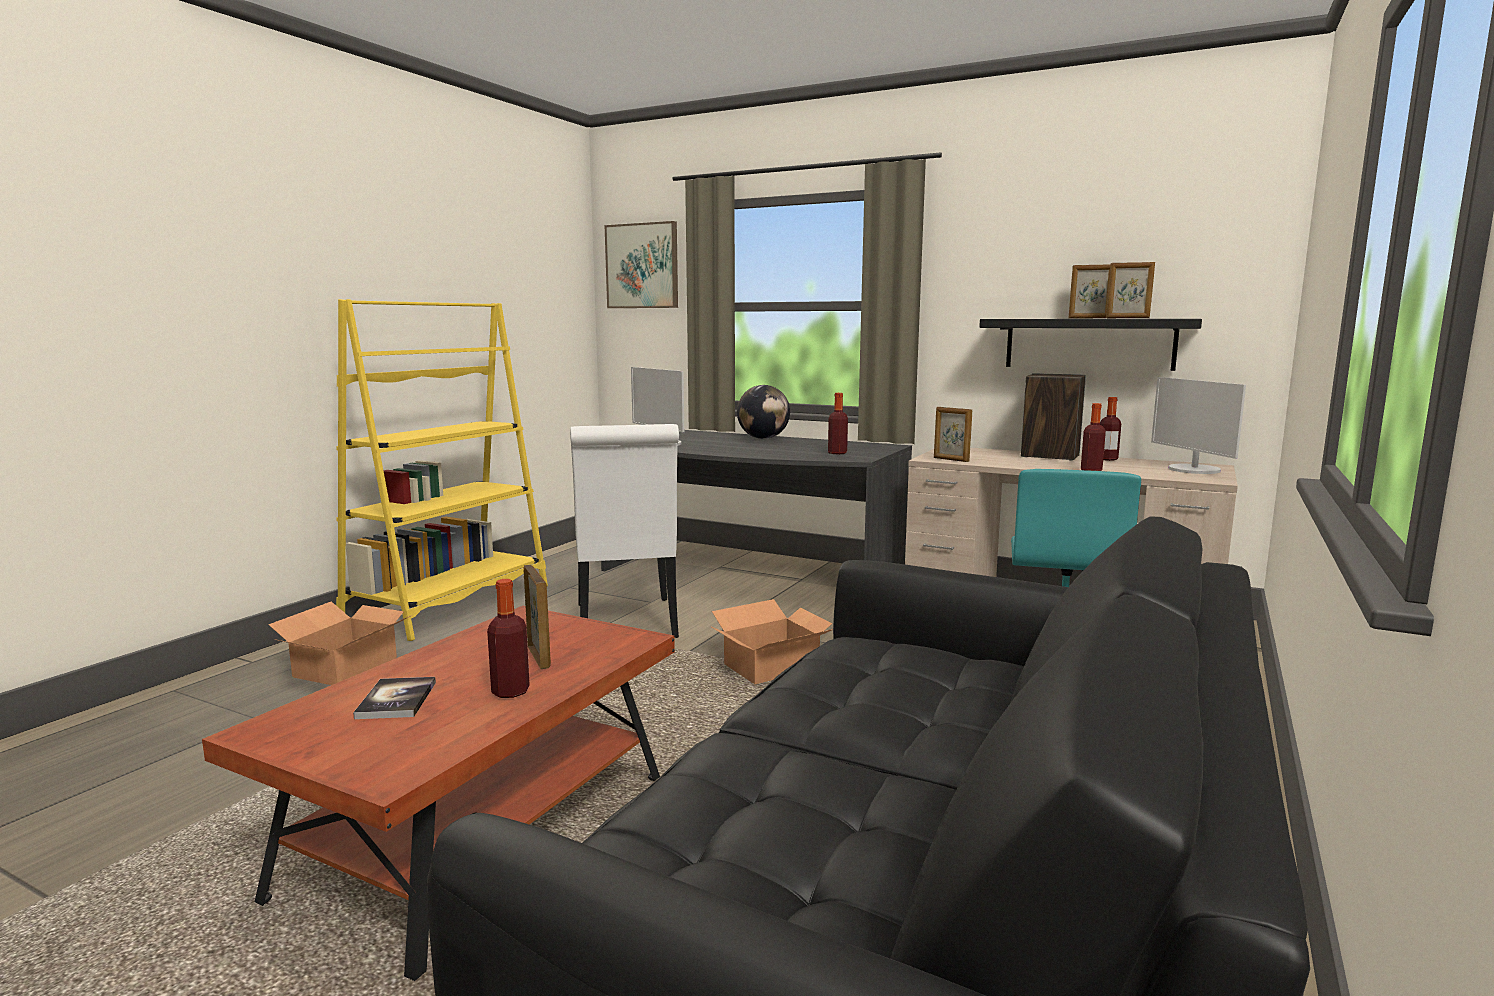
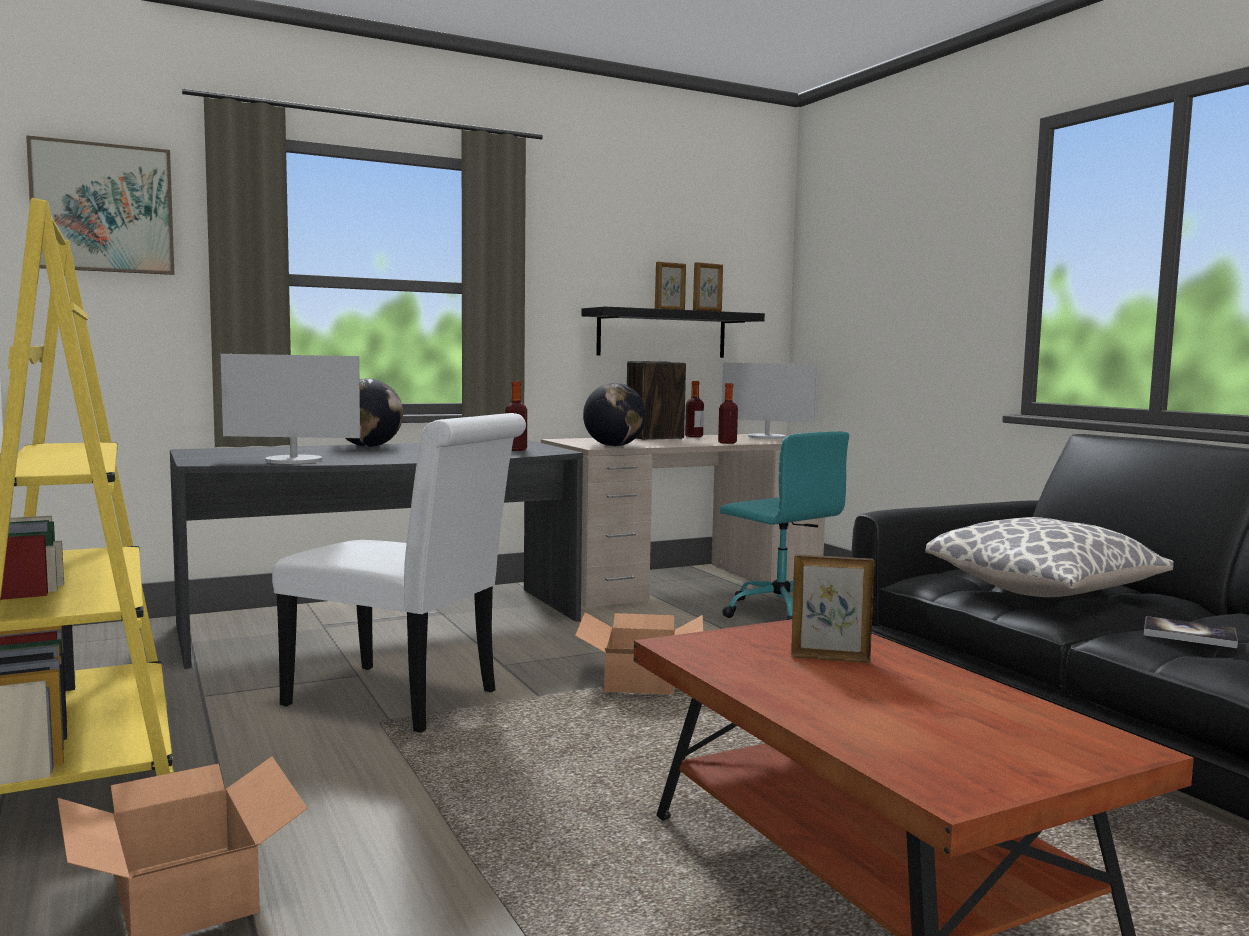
camera: 55 degrees left, 5 degrees down
book [353,677,436,719] -> book moved to [1144,616,1238,648]
bottle [487,579,530,698] -> none
picture frame [934,407,972,462] -> globe [583,383,646,446]
none -> pillow [926,517,1174,597]

